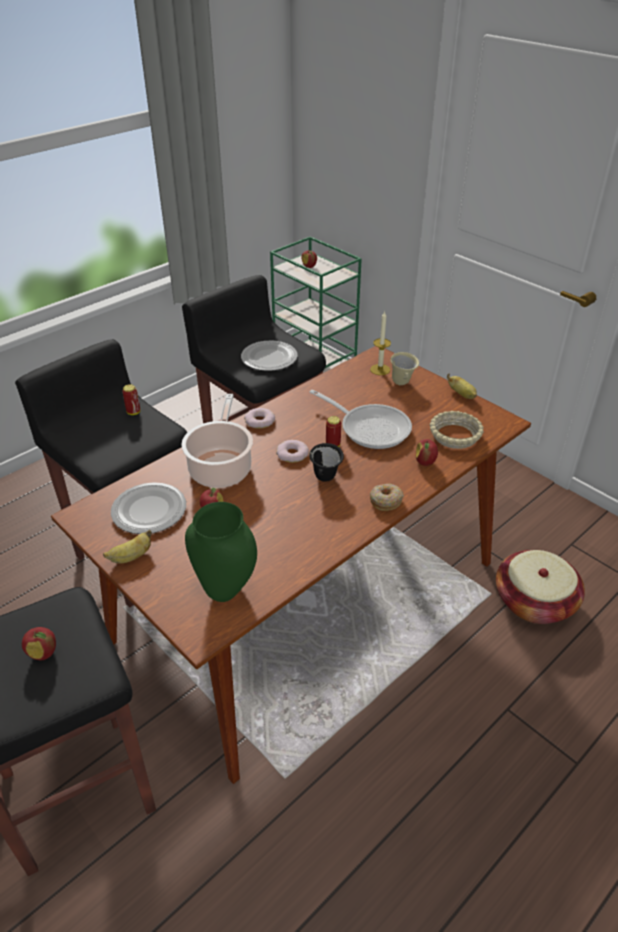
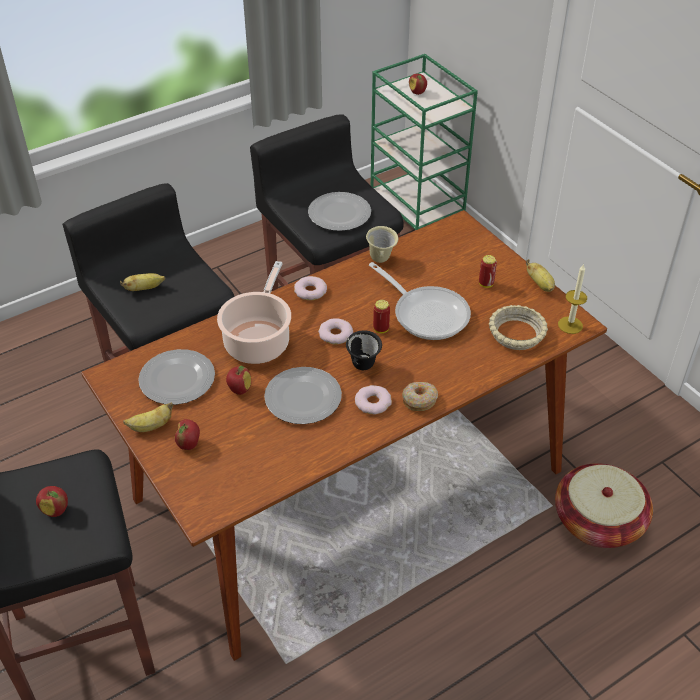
camera: 10 degrees right, 5 degrees up
can [122,384,140,415] -> can moved to [479,255,497,288]
green vase [185,502,257,602] -> none
candle [370,311,391,375] -> candle moved to [558,264,587,334]
beige mug [391,352,419,385] -> beige mug moved to [366,226,398,263]
apple [416,439,438,466] -> apple moved to [175,419,200,450]
none -> banana [120,273,165,291]
none -> plate [264,367,342,424]
none -> donut [355,385,392,415]

